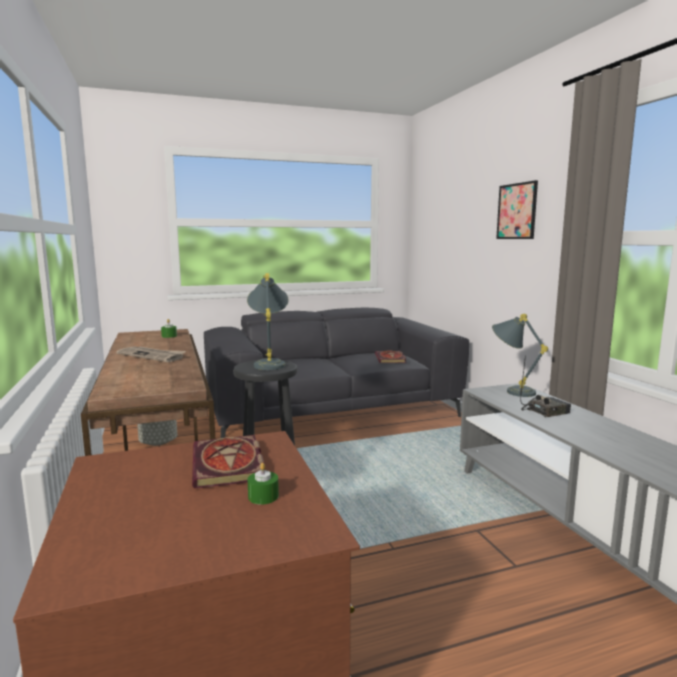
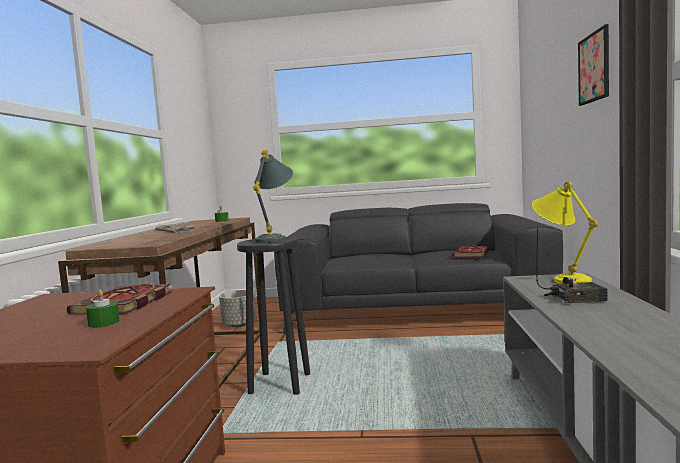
camera: 25 degrees right, 5 degrees down
grey table lamp [492,314,548,397] -> yellow table lamp [532,182,598,284]

